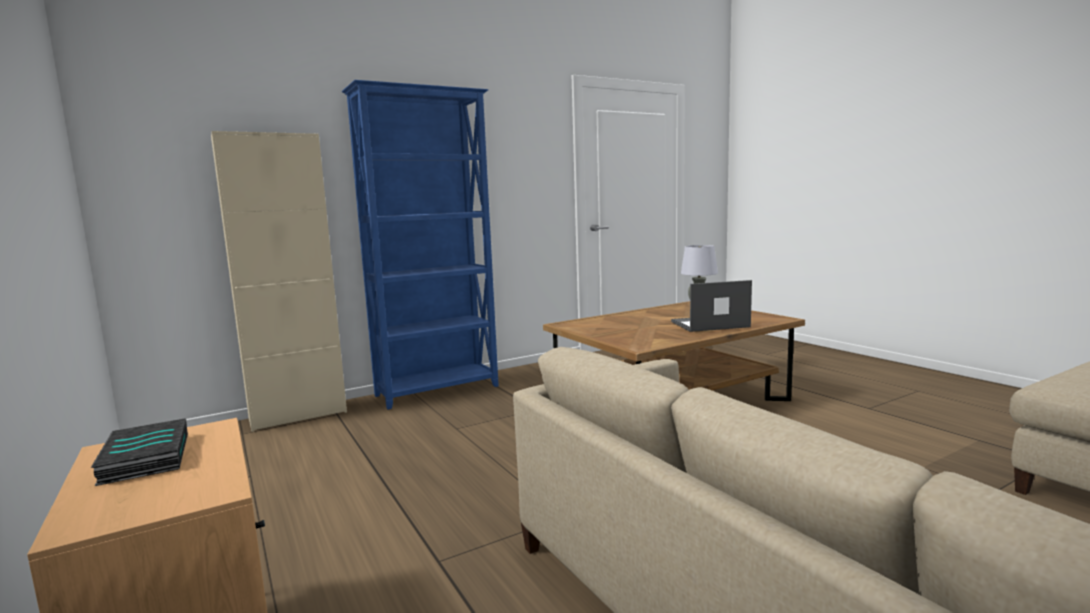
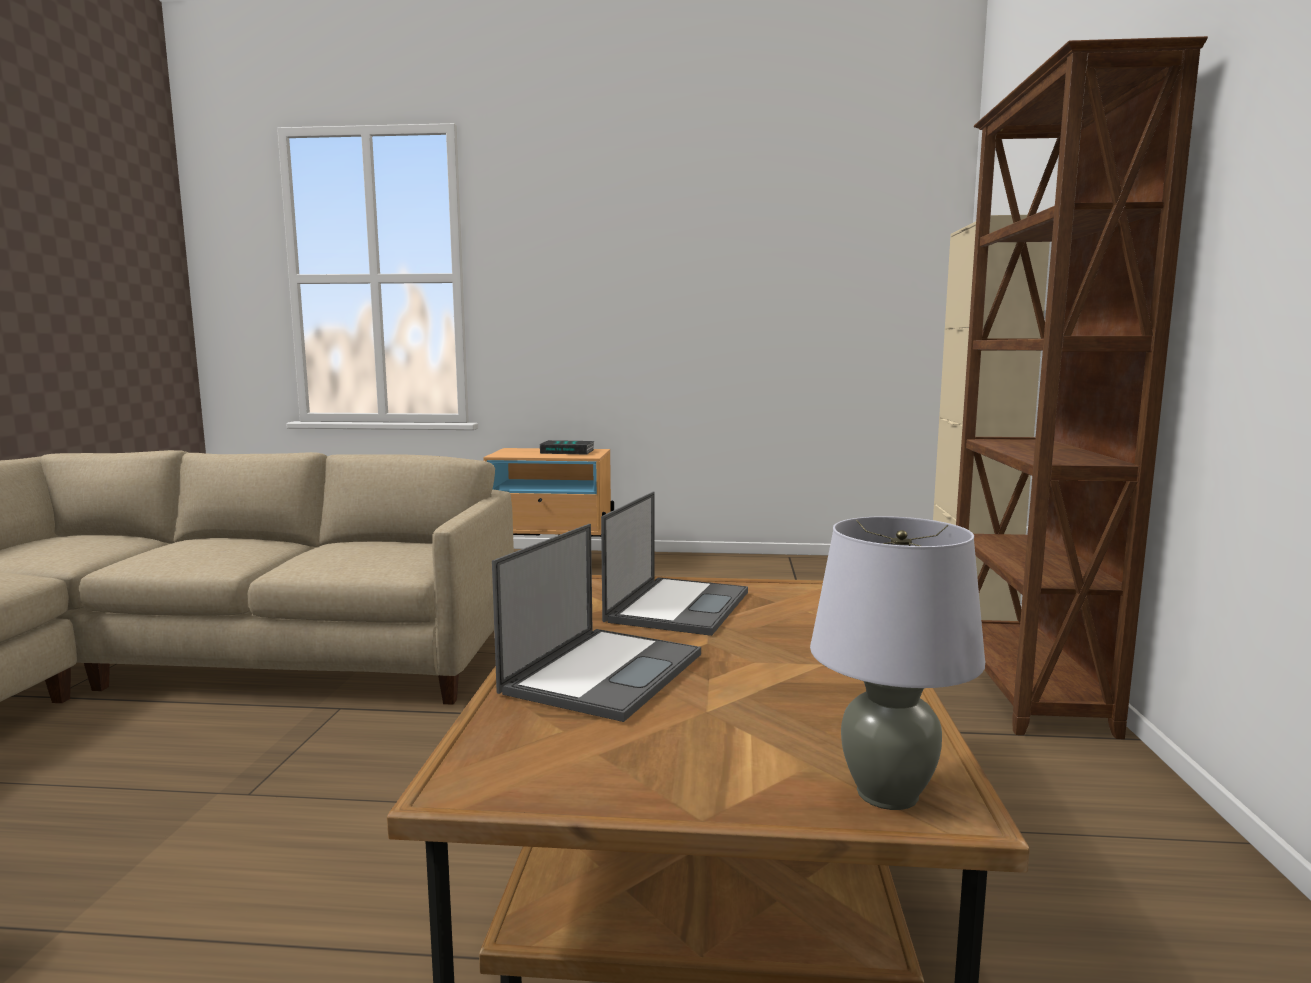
camera: 125 degrees right, 0 degrees up
blue bookcase [342,80,499,409] -> brown bookcase [956,36,1208,739]
none -> laptop [601,492,748,636]

